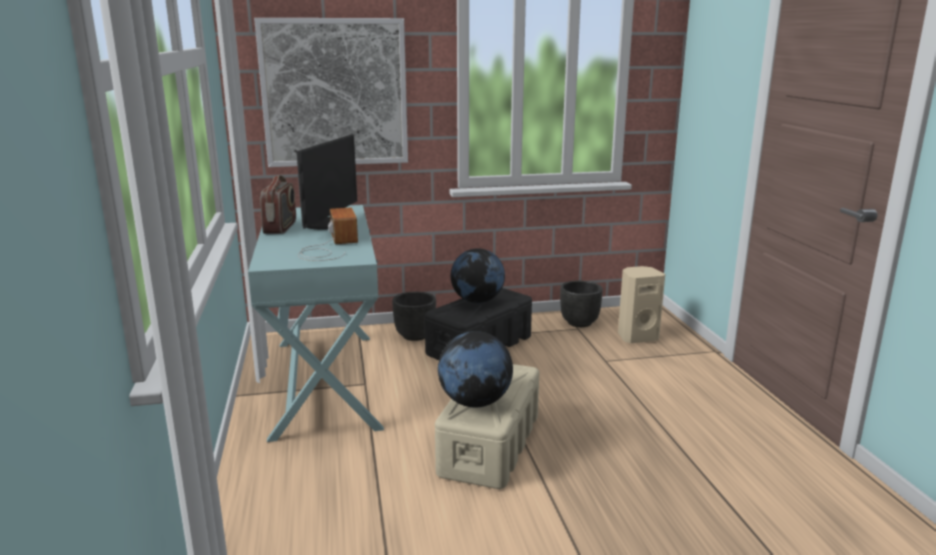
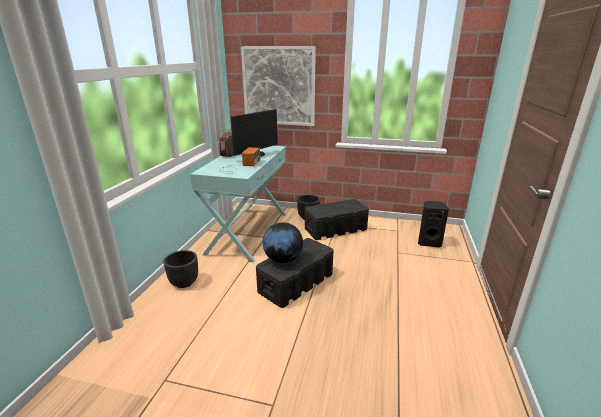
camera: 25 degrees right, 5 degrees up
beige storage box [435,364,539,489] -> black storage box [256,238,333,308]
globe [451,248,505,303] -> none
black planter [560,281,603,327] -> black planter moved to [164,250,198,288]
beige speaker [618,266,665,343] -> black speaker [418,201,449,248]

